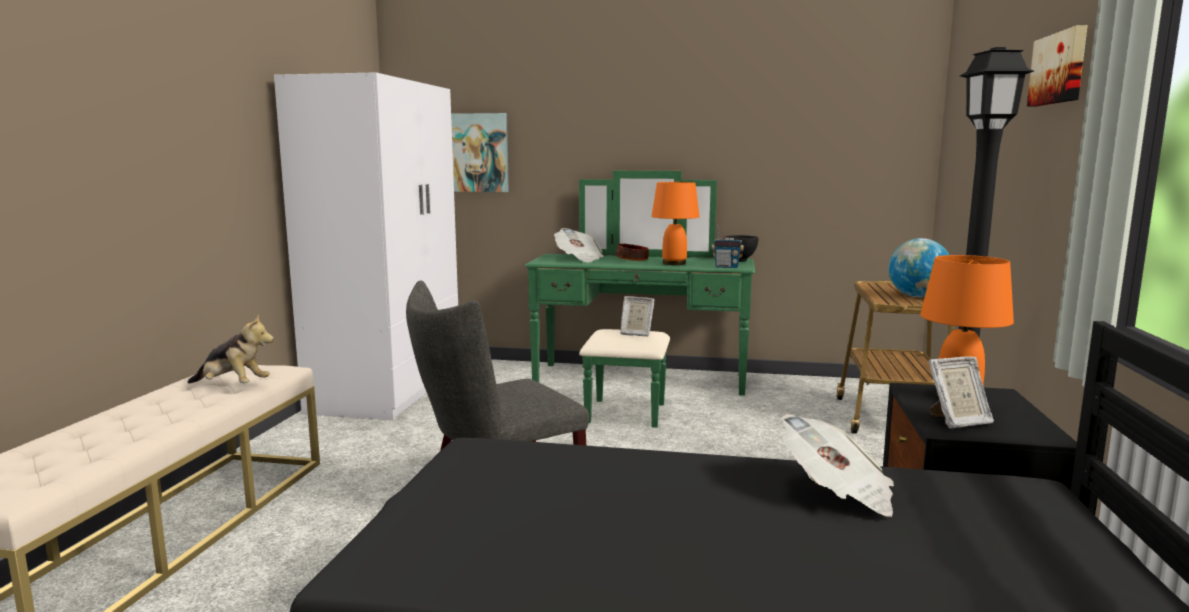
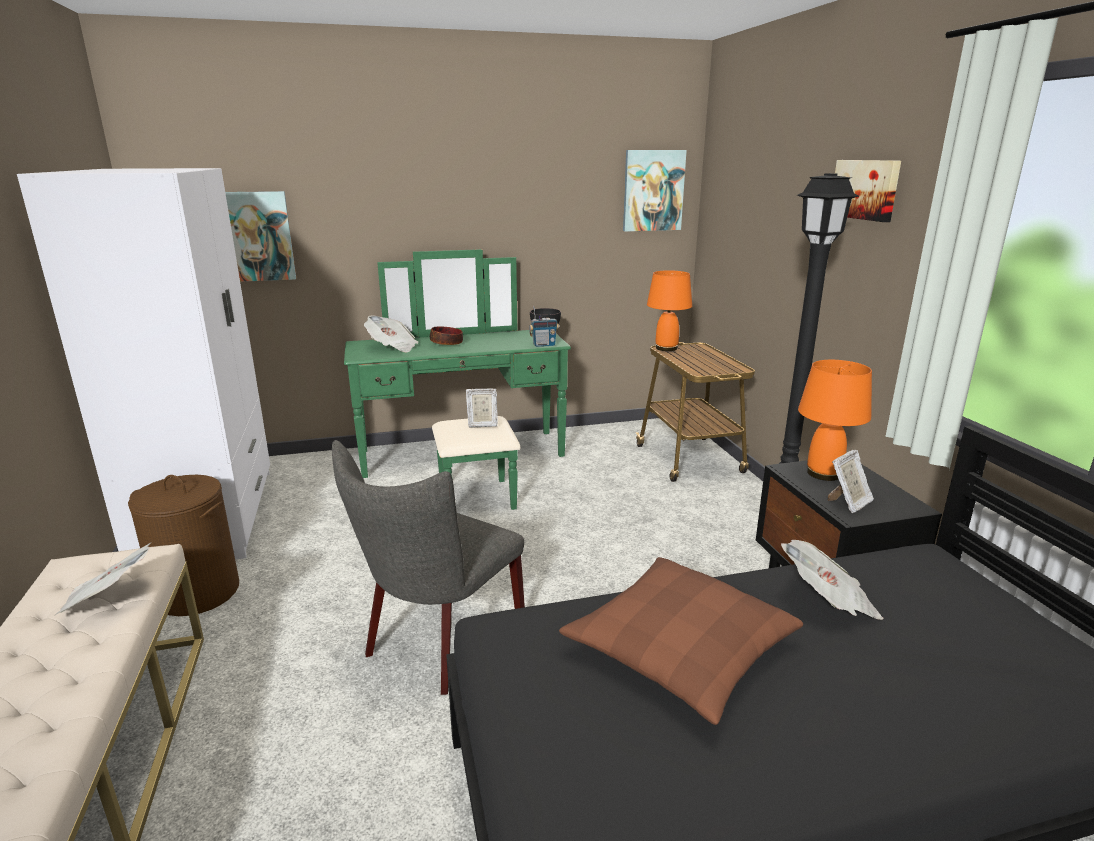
camera: 25 degrees left, 10 degrees up
plush toy [188,315,274,383] -> newspaper [54,542,152,616]
orange table lamp [651,182,700,265] -> orange table lamp moved to [647,270,692,351]
globe [888,238,949,297] -> none
none -> brown laundry basket [128,475,239,616]
none -> brown pillow [559,557,803,725]
none -> picture [623,150,687,232]

